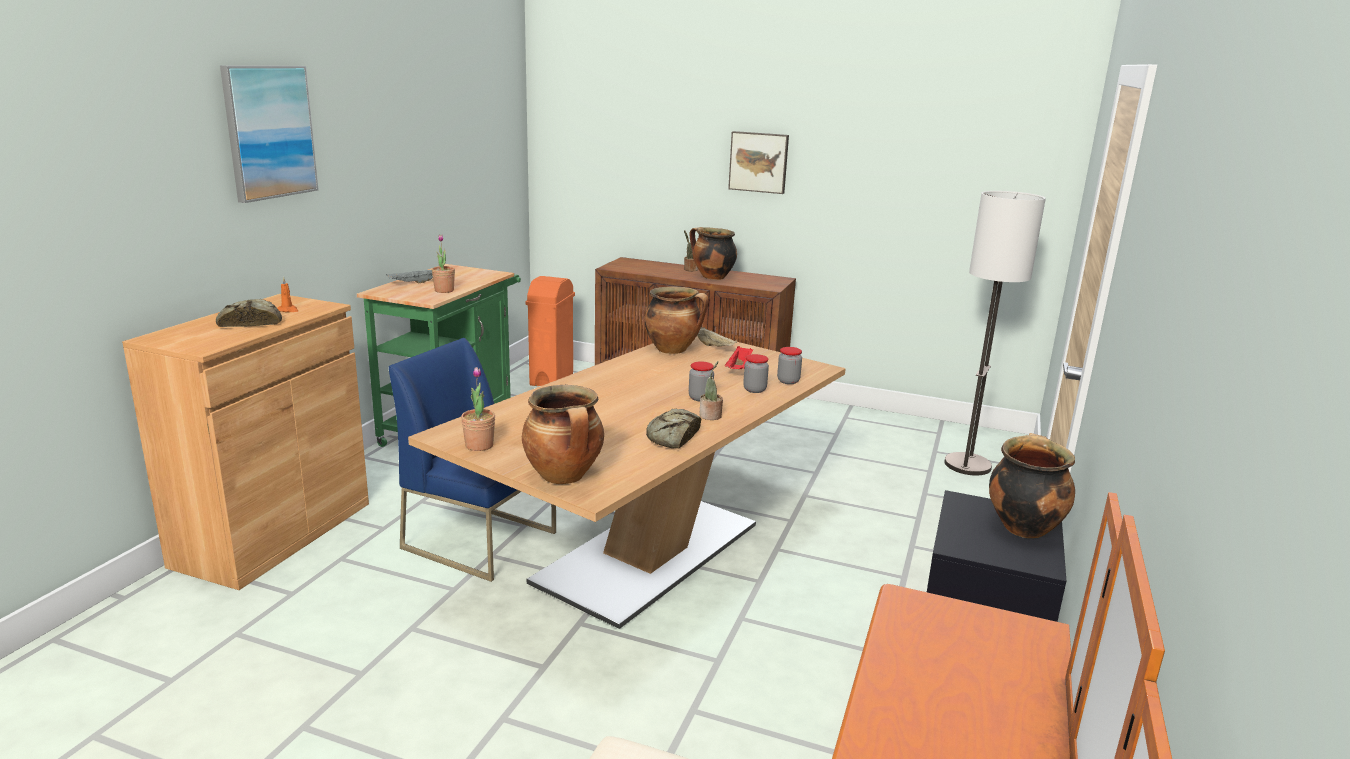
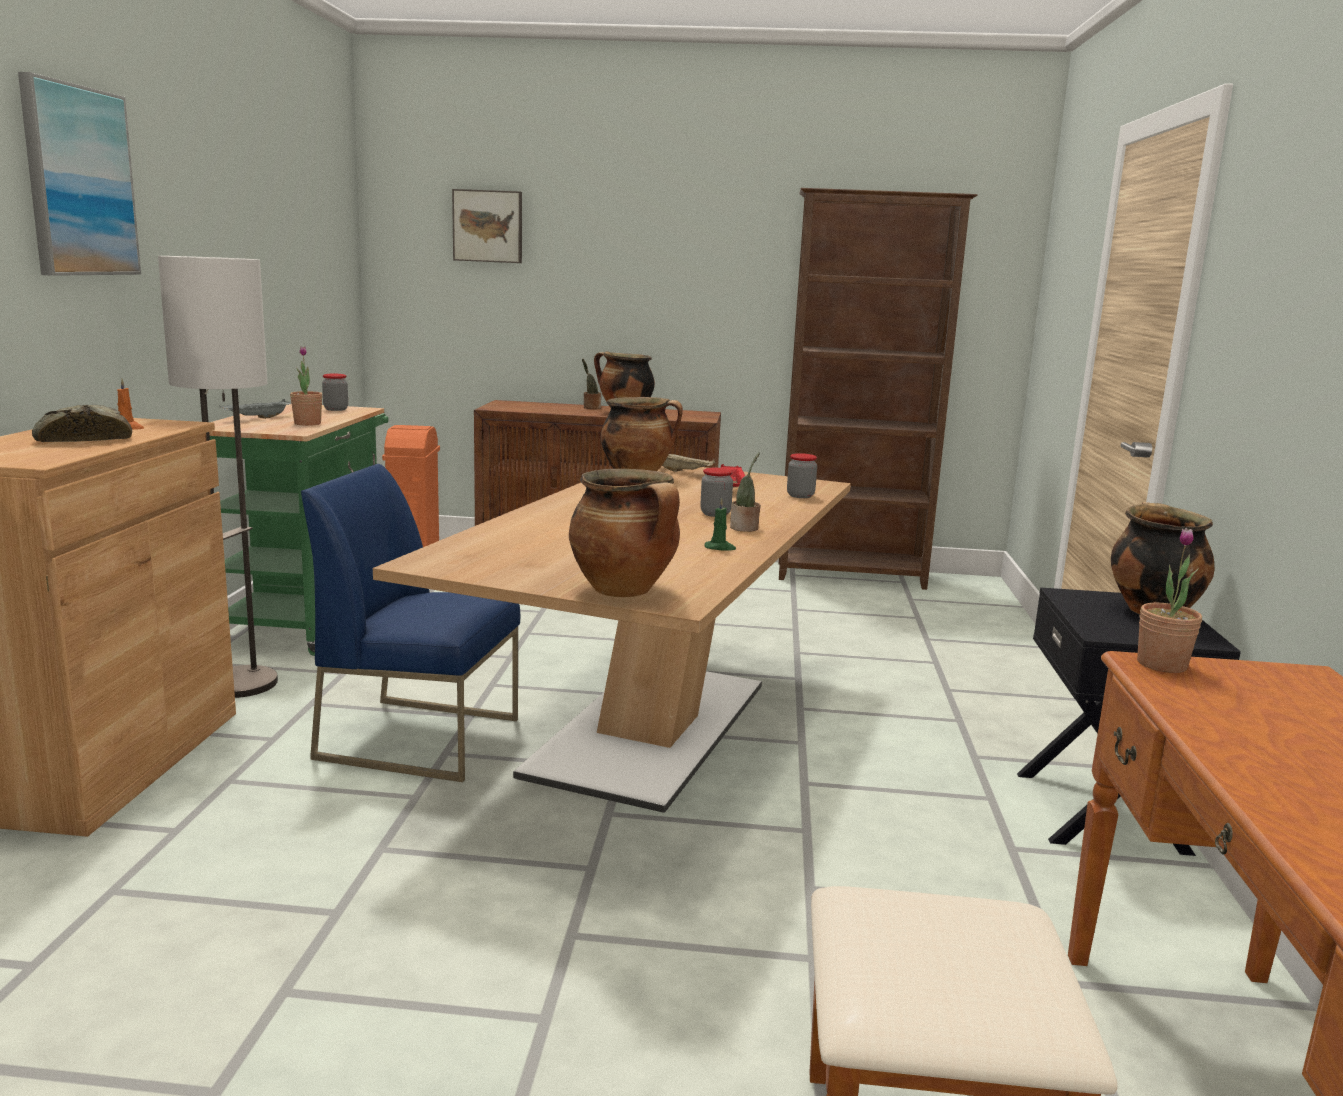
camera: 15 degrees left, 5 degrees down
potted plant [461,367,495,451] -> potted plant moved to [1137,528,1202,673]
bread [646,409,701,449] -> green candle [705,498,736,551]
picture [728,131,789,194] -> picture moved to [452,189,522,263]
jar [743,354,769,393] -> jar moved to [322,374,348,411]
floor lamp [944,191,1046,476] -> floor lamp moved to [158,256,278,698]
none -> brown bookcase [779,188,978,590]

